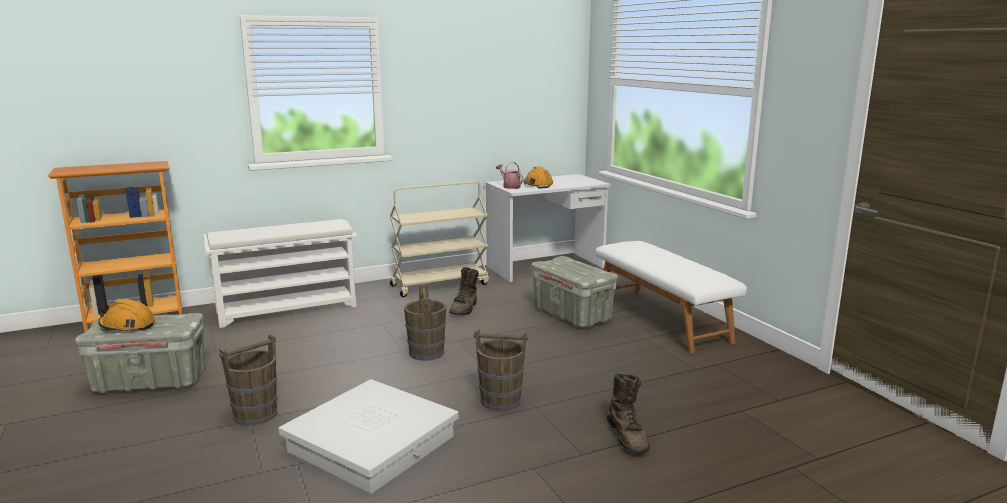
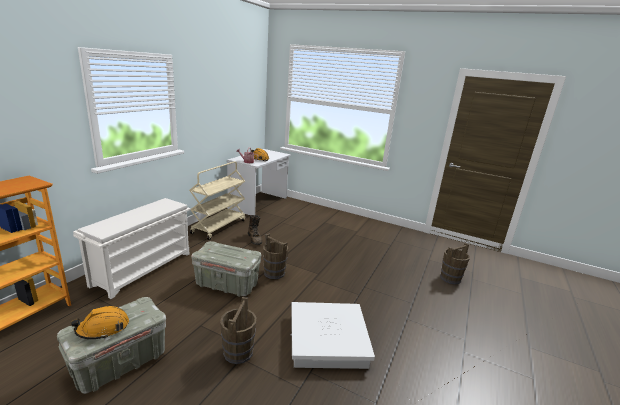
camera: 40 degrees left, 5 degrees up
brown bucket [474,328,528,411] -> brown bucket moved to [440,243,470,284]
grey storage box [531,256,617,327] -> grey storage box moved to [191,241,261,297]
white bench [595,241,747,354] -> none
brown boot [607,374,650,453] -> none

